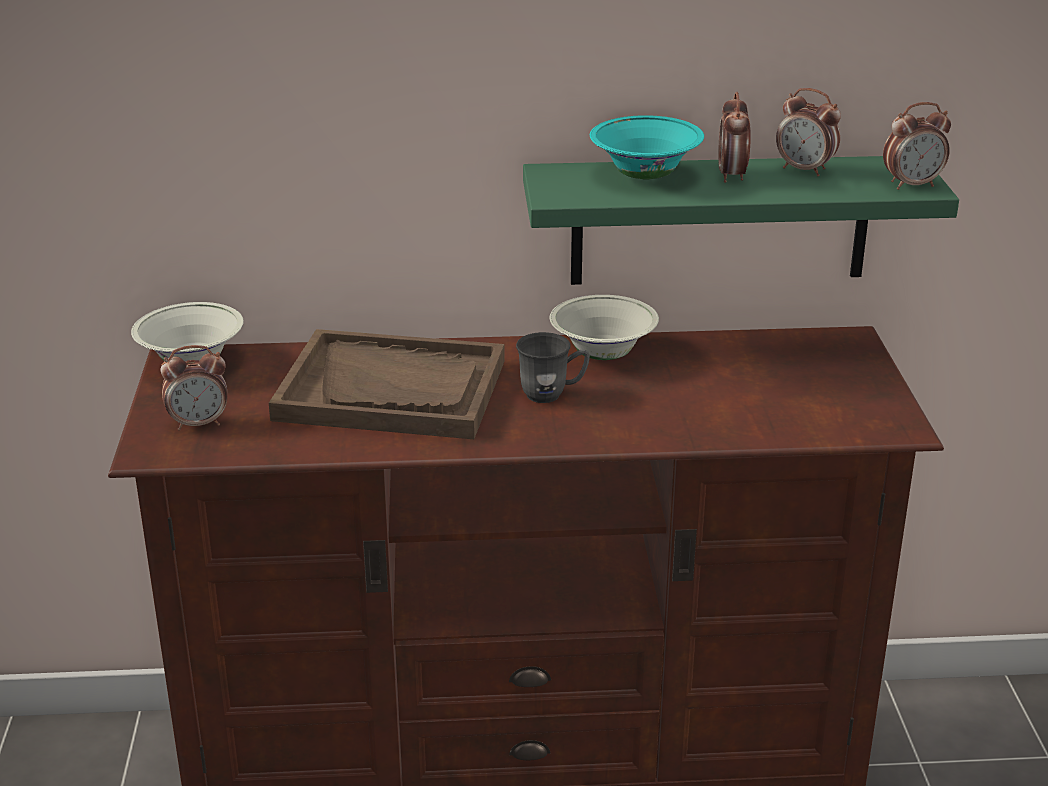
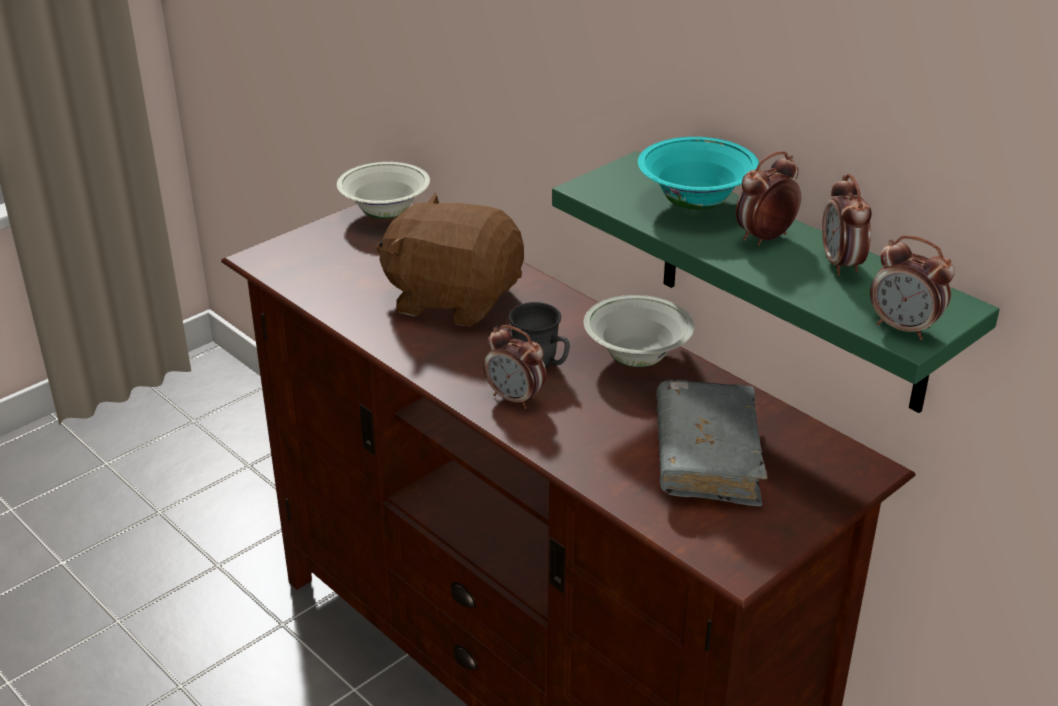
camera: 50 degrees right, 5 degrees up
alarm clock [160,345,228,431] -> alarm clock moved to [484,325,546,409]
brown tray [269,329,505,439] -> brown plush toy [376,193,524,327]
none -> grey book [656,379,767,506]

